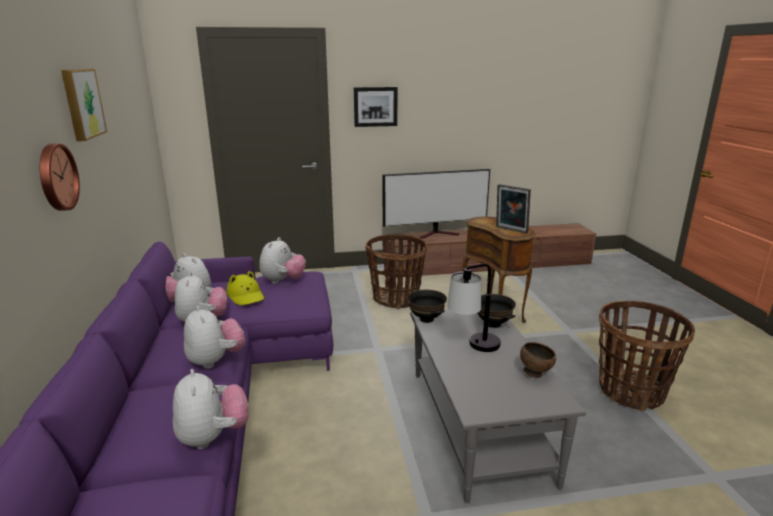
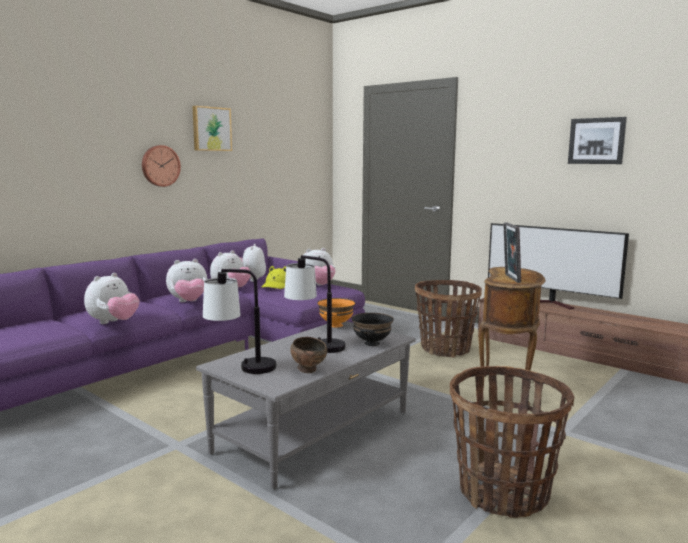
camera: 50 degrees right, 10 degrees down
plush toy [184,306,245,369] -> plush toy turned 45 degrees clockwise [166,259,207,302]
picture [354,87,398,127] -> picture moved to [568,117,627,164]
black bowl [408,290,447,323] -> orange bowl [317,298,355,328]
none -> table lamp [203,269,276,374]

